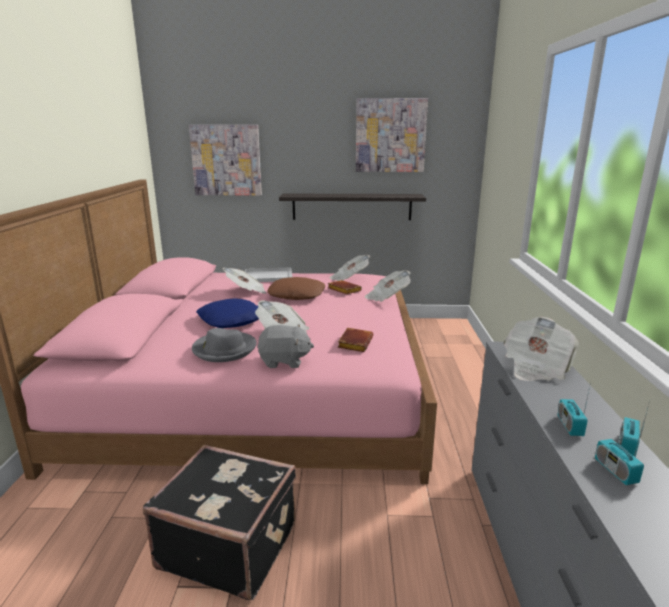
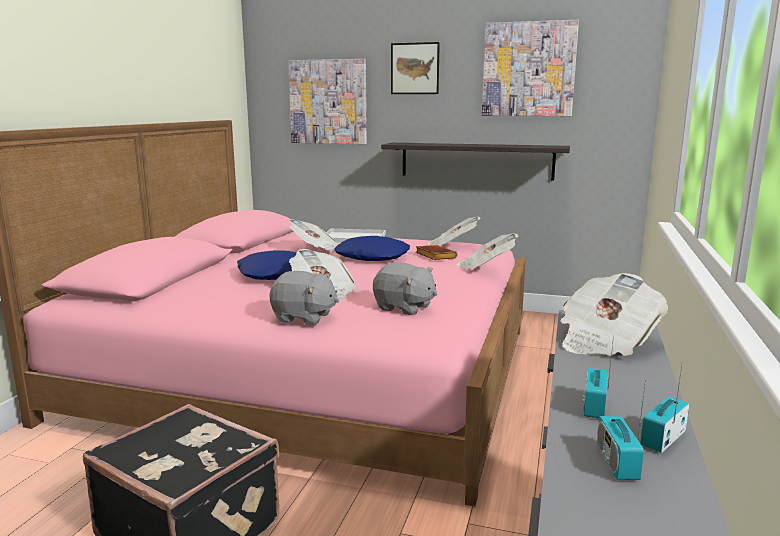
camera: 15 degrees right, 5 degrees down
grey hat [192,328,257,362] -> none
brown pillow [267,277,325,300] -> blue pillow [334,236,410,261]
brown book [338,328,373,352] -> grey plush toy [373,262,437,315]
none -> picture [391,42,440,94]

